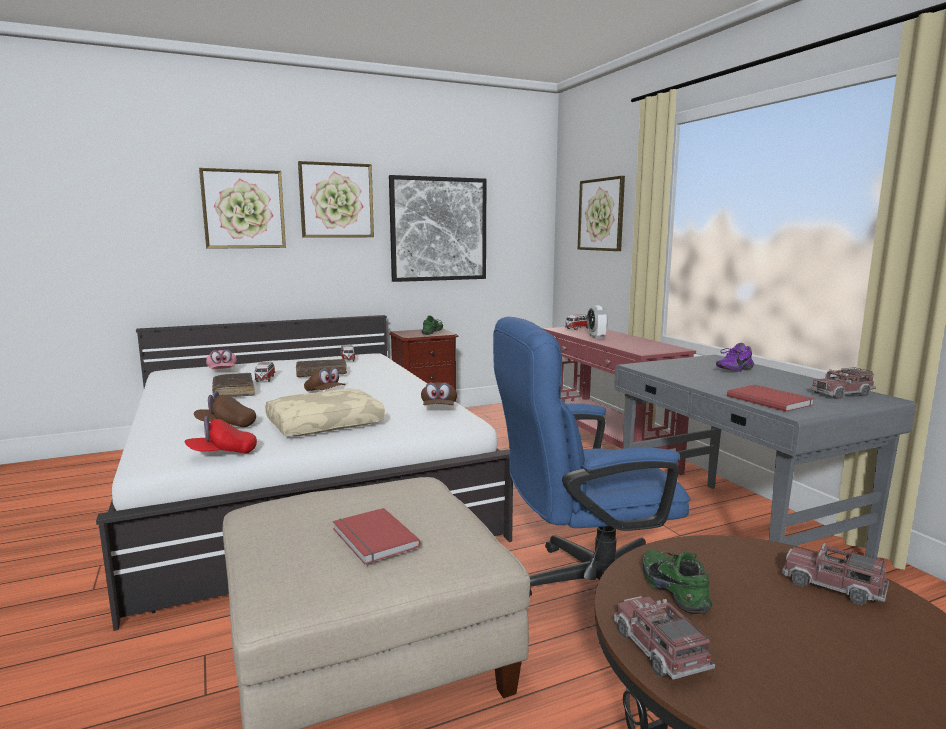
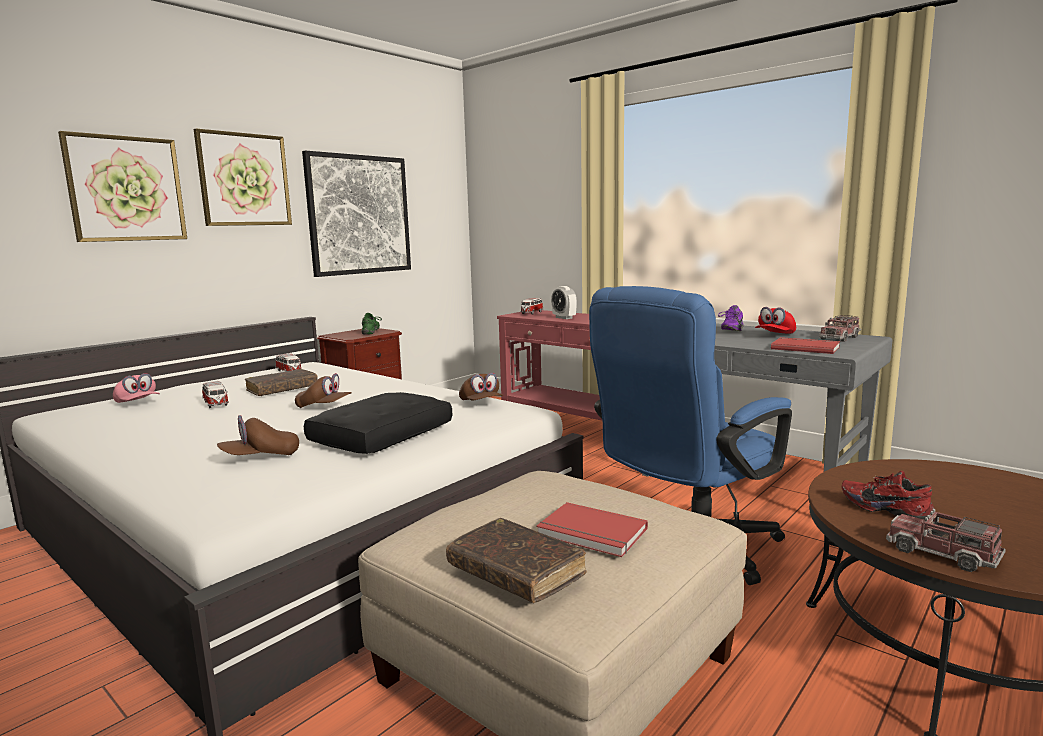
camera: 25 degrees left, 0 degrees up
red cap [185,416,257,453] -> red cap moved to [755,307,796,333]
brown book [212,373,255,397] -> brown book moved to [446,518,587,603]
beige pillow [265,389,385,436] -> black pillow [304,392,452,454]
picture [578,176,625,251] -> none
green shoe [643,549,712,614] -> red shoe [842,471,934,520]
toy truck [782,543,889,605] -> none

